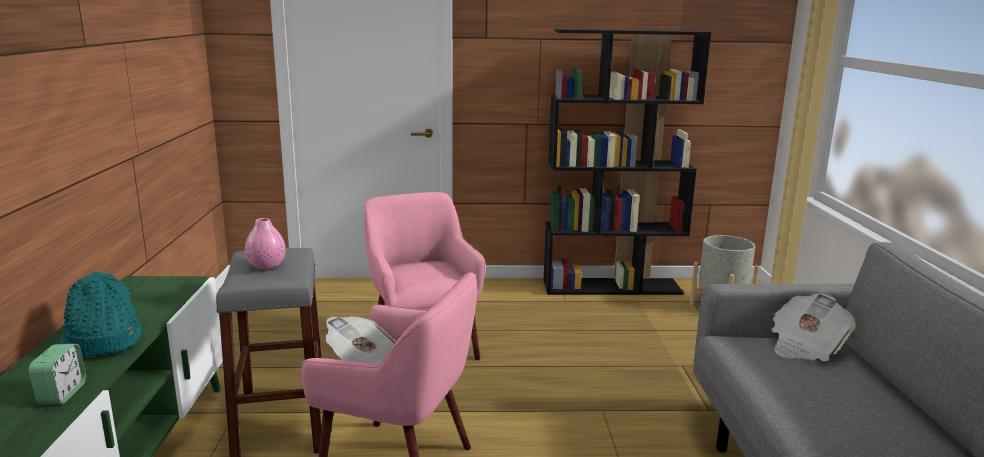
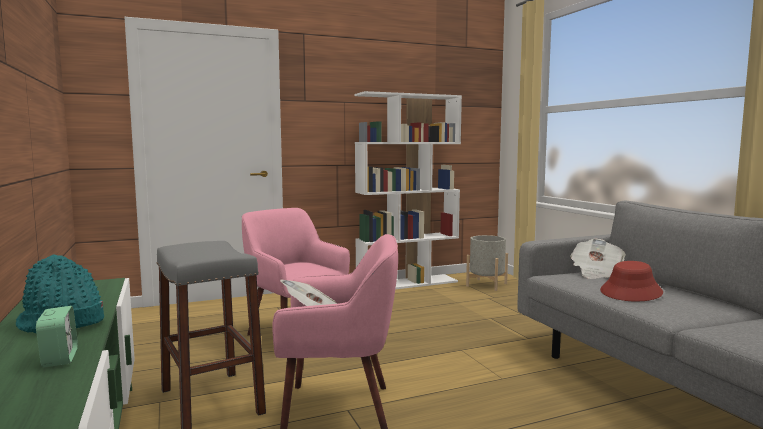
camera: 20 degrees left, 10 degrees down
pink vase [245,218,286,270] -> none
black bookcase [543,28,711,295] -> white bookcase [354,91,462,289]
none -> red hat [600,261,663,302]

